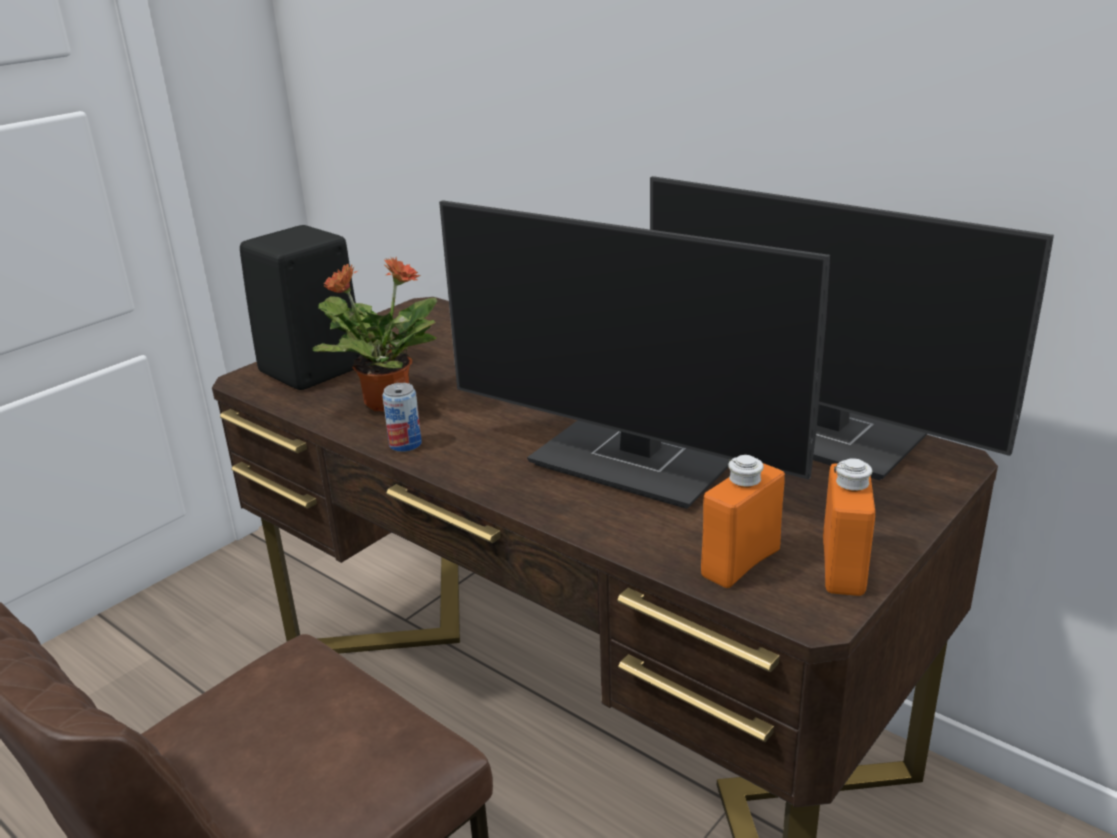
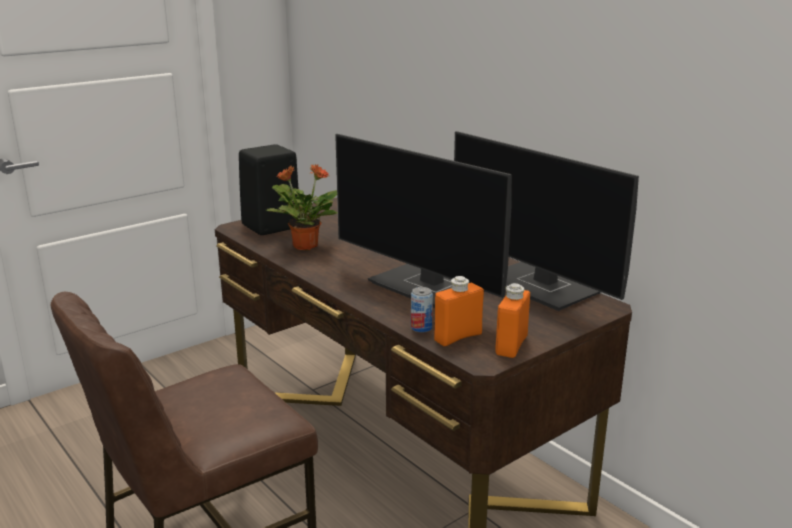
camera: 10 degrees right, 5 degrees down
can [382,383,422,452] -> can moved to [411,287,433,333]

